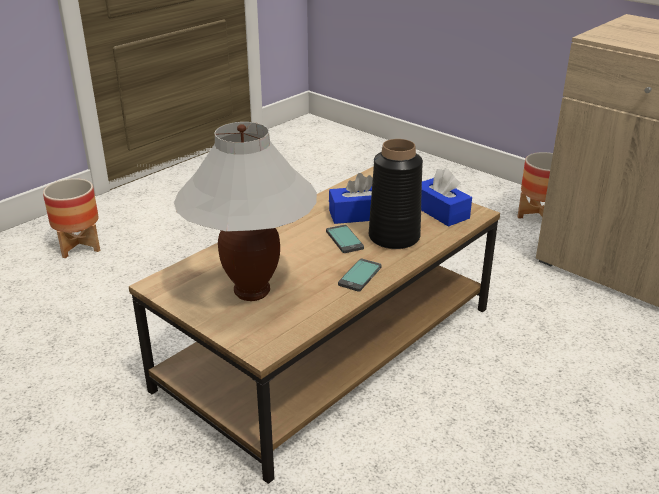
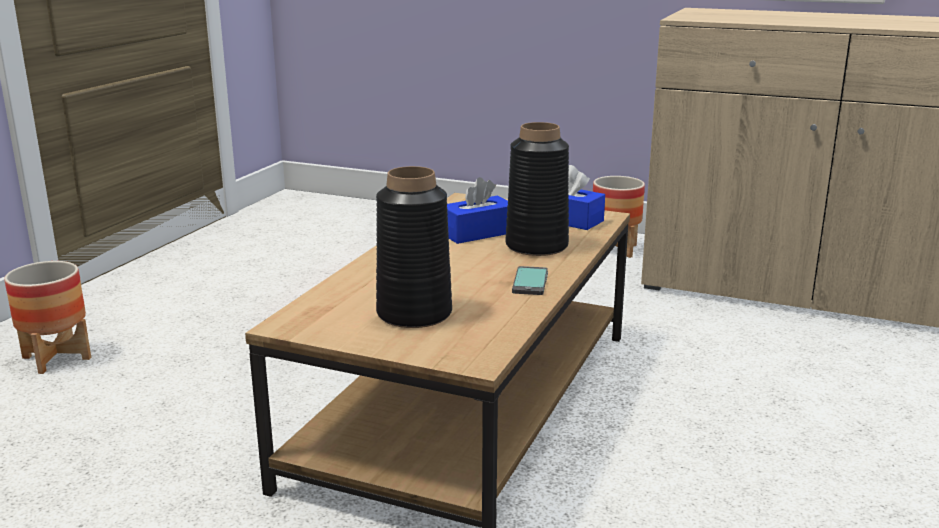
camera: 20 degrees left, 10 degrees down
white table lamp [174,122,317,301] -> black vase [376,166,452,328]
phone [326,225,364,253] -> none

